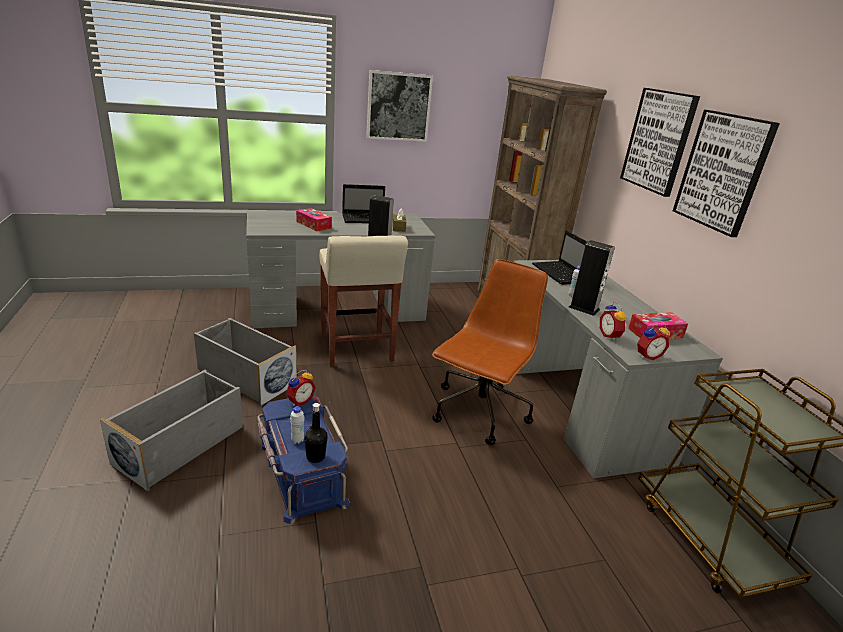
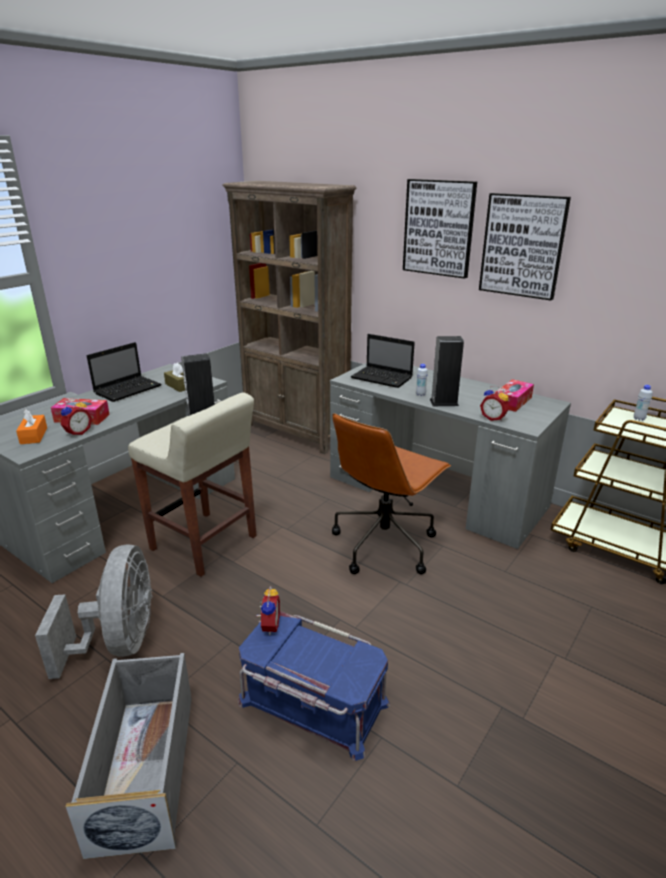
camera: 35 degrees left, 0 degrees up
grey storage box [194,318,297,406] -> grey fan [35,544,152,679]
white bottle [290,406,305,444] -> white bottle moved to [634,385,653,421]
black bottle [304,403,328,463] -> none
picture [366,70,433,142] -> none
brown office chair [432,259,548,445] -> brown office chair turned 135 degrees counterclockwise [332,413,451,574]
alarm clock [637,323,670,360] -> alarm clock moved to [60,399,92,437]
none -> orange tissue box [16,409,47,444]

